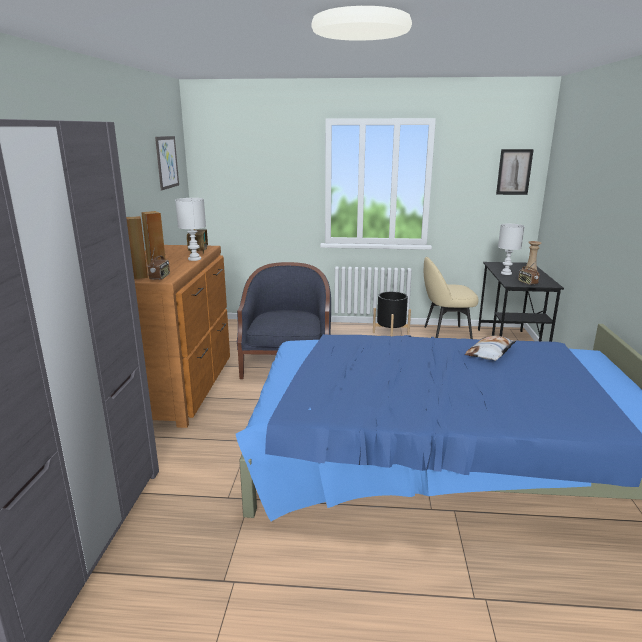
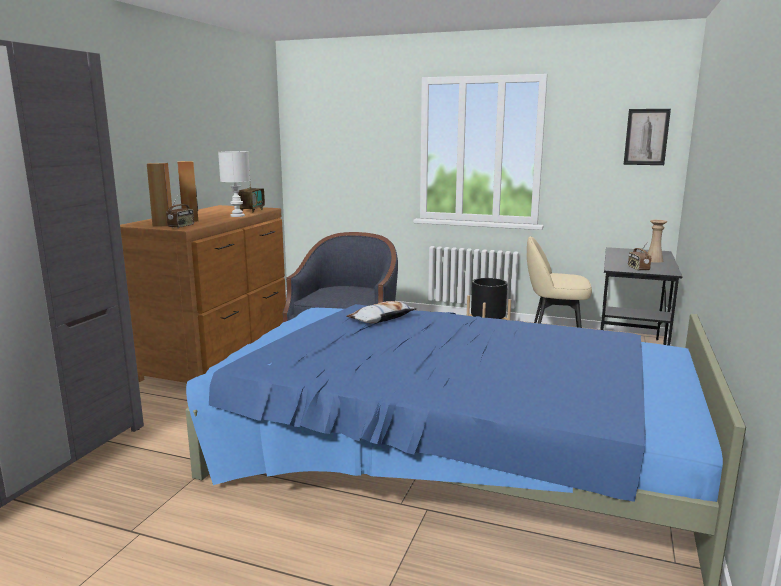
camera: 15 degrees right, 5 degrees down
picture [155,136,179,190] -> none
pillow [464,336,516,361] -> pillow moved to [346,301,417,324]
white table lamp [498,224,525,275] -> none

